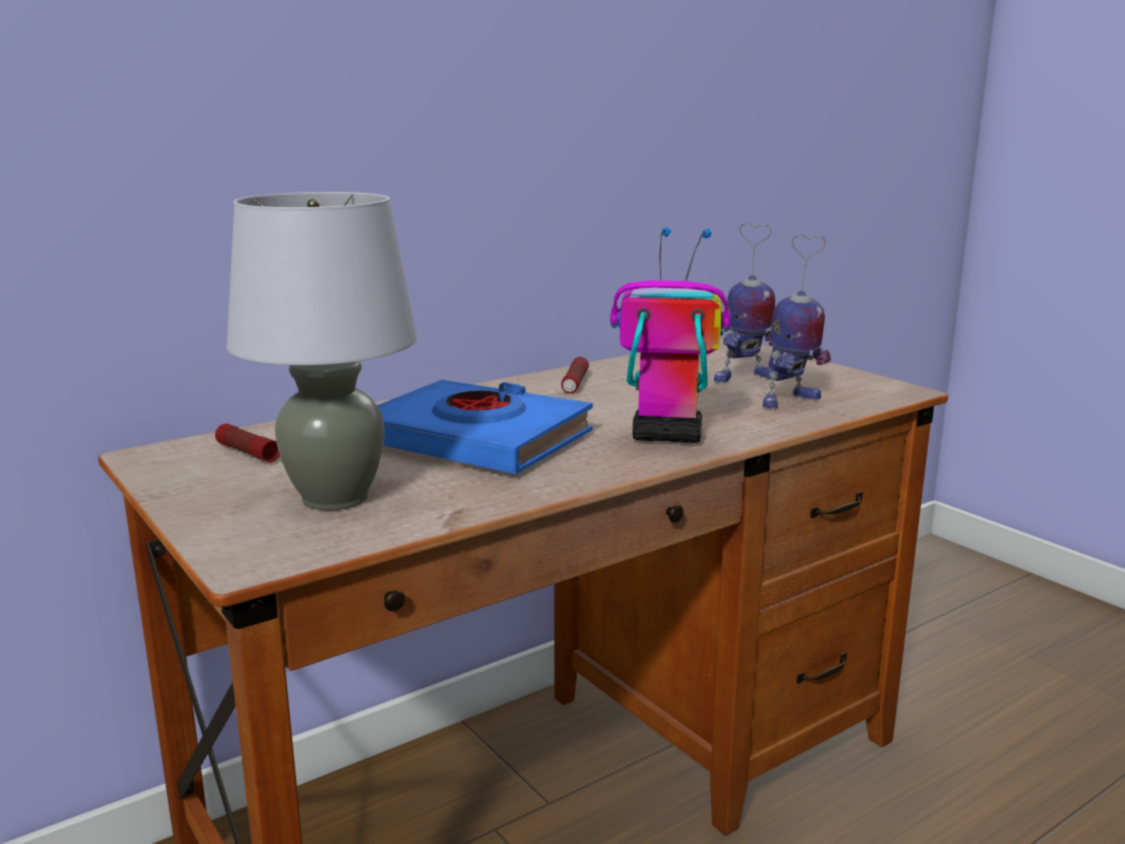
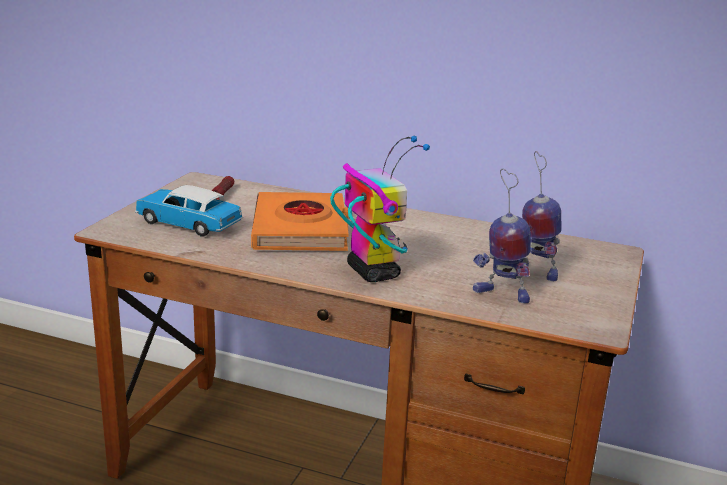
camera: 55 degrees right, 5 degrees up
grey table lamp [226,192,417,511] -> toy car [135,185,243,237]
blue book [377,380,593,474] -> orange book [251,192,349,251]
flashlight [561,357,589,393] -> none

